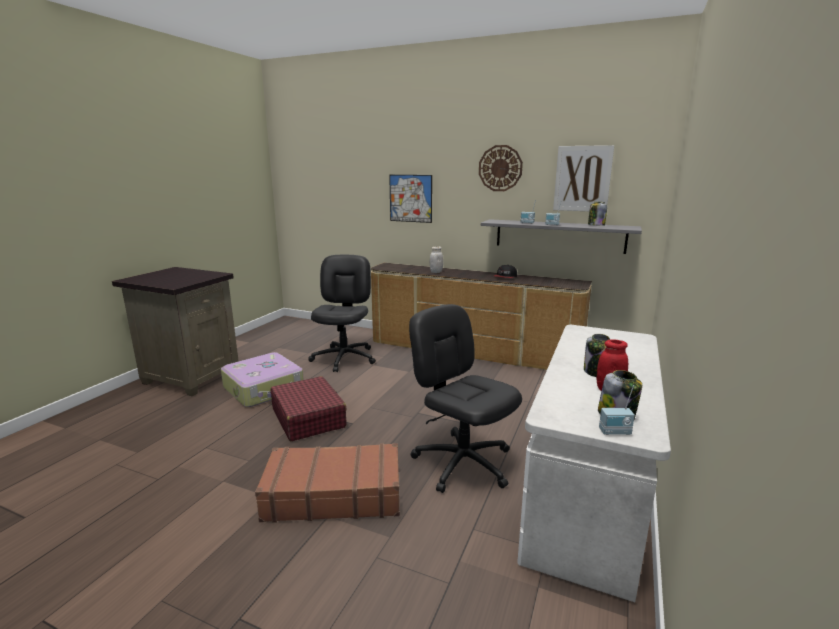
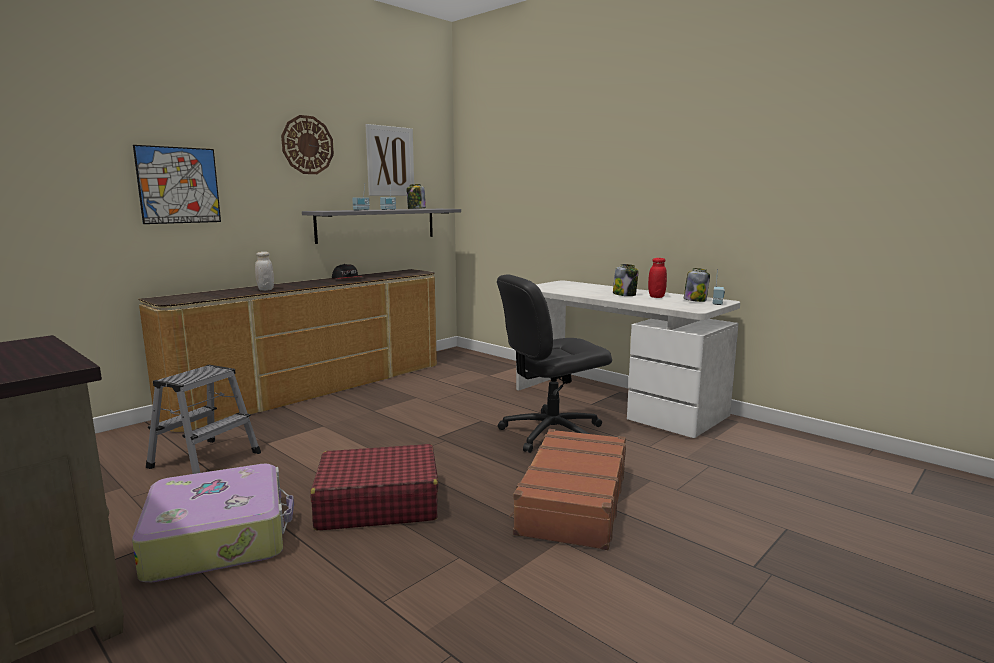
camera: 70 degrees left, 5 degrees down
black office chair [308,255,376,372] -> grey step ladder [146,365,261,474]

